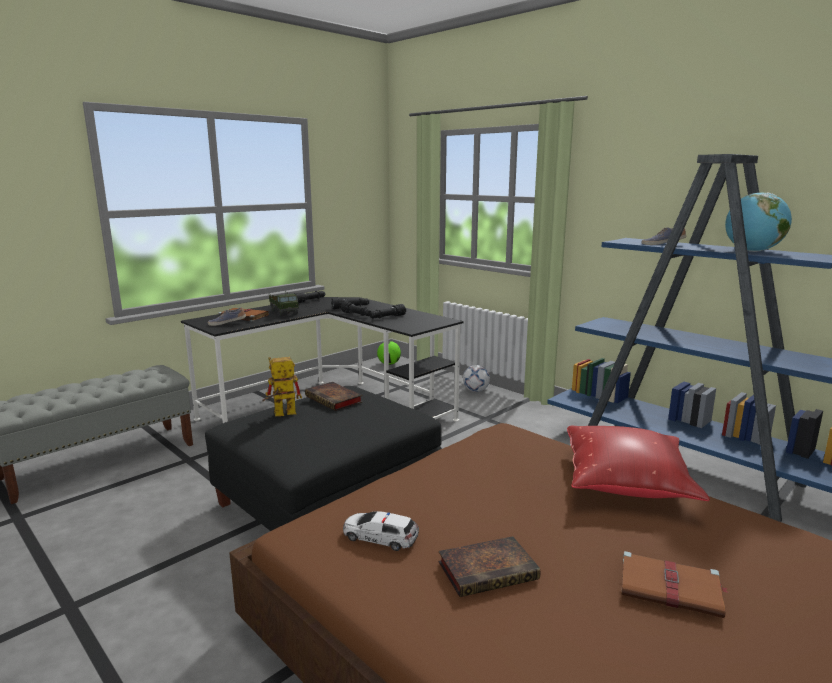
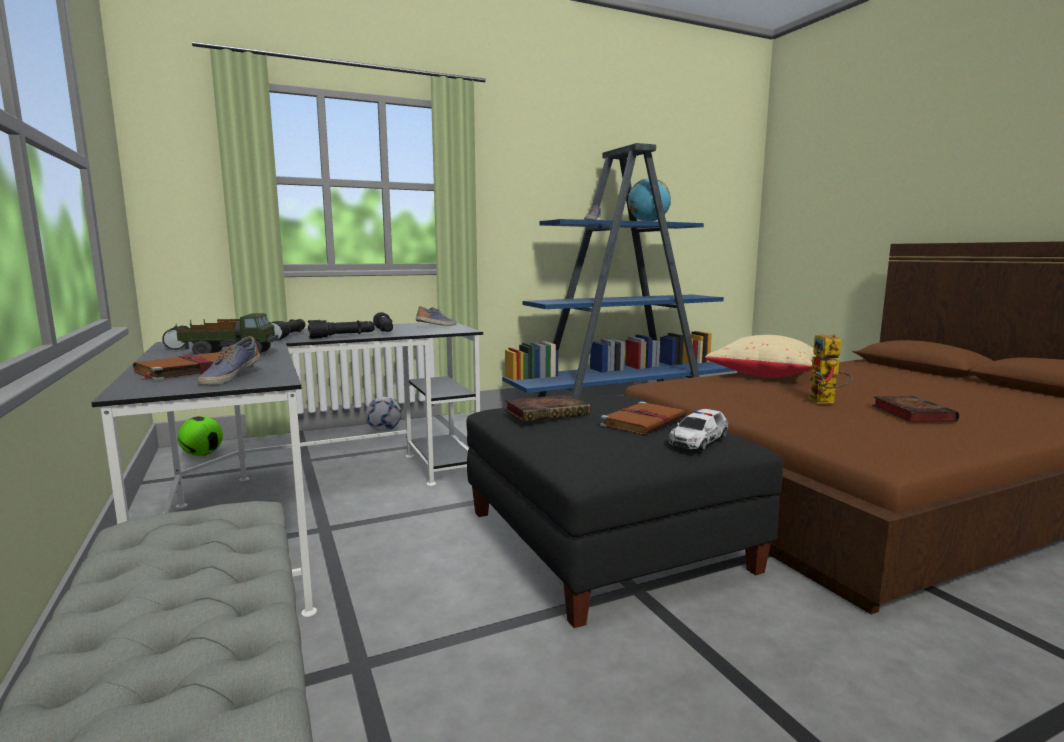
camera: 70 degrees left, 5 degrees down
toy robot [262,357,302,416] -> toy robot moved to [808,334,853,404]
toy car [343,511,419,551] -> toy car moved to [669,409,728,450]
red pillow [567,426,710,501] -> beige pillow [705,335,816,377]
brown book [621,551,729,618] -> brown book moved to [600,401,686,435]
none -> shoe [416,306,456,326]

